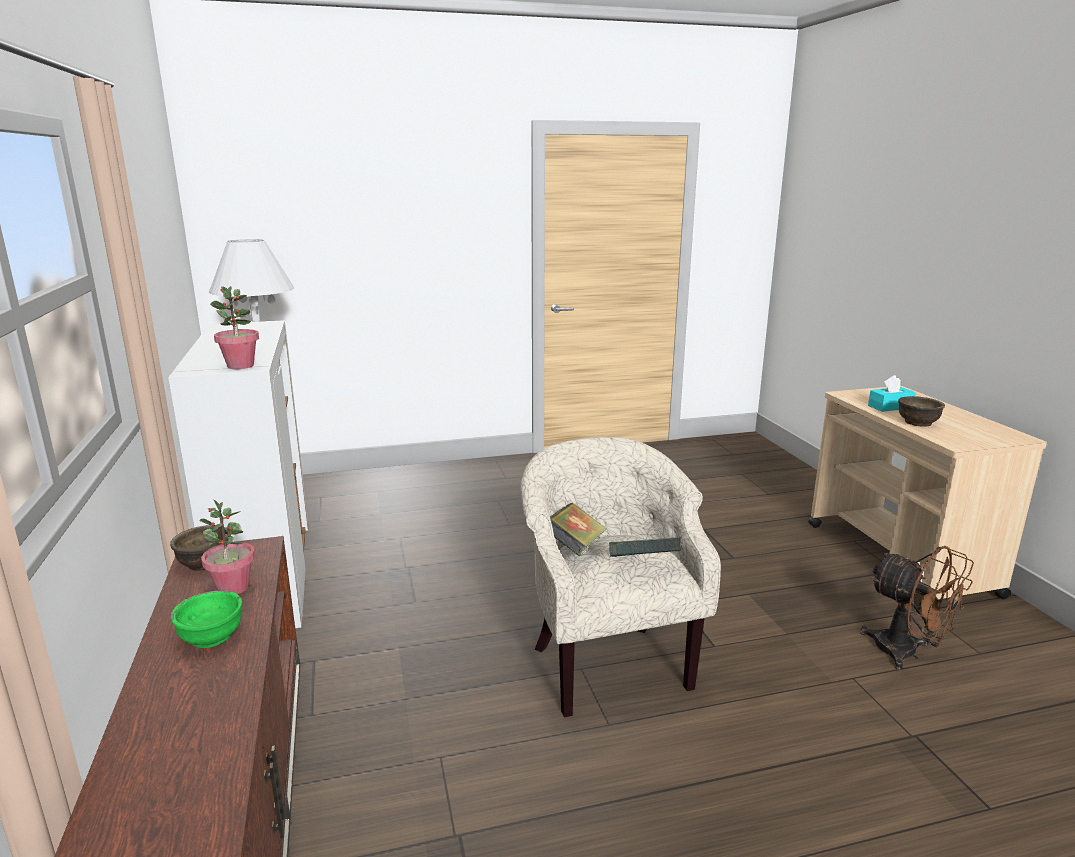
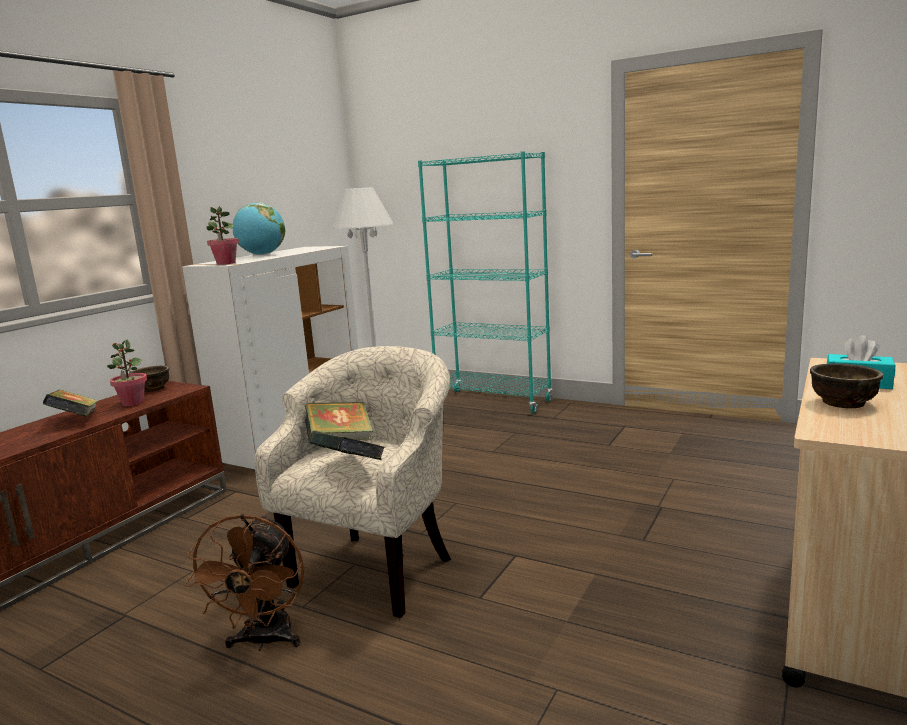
camera: 45 degrees right, 5 degrees down
green bowl [170,590,242,648] -> book [43,390,98,416]
brown fan [860,546,974,670] -> brown fan moved to [185,514,305,651]
none -> globe [233,202,285,255]
none -> turquoise bookcase [418,151,552,413]

